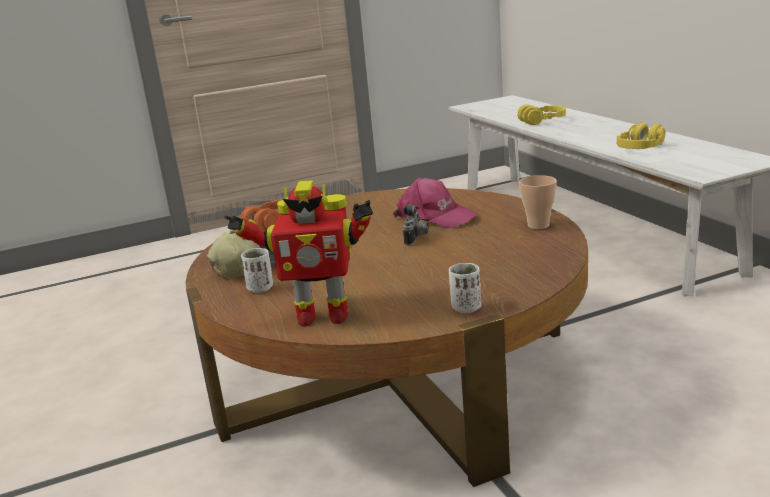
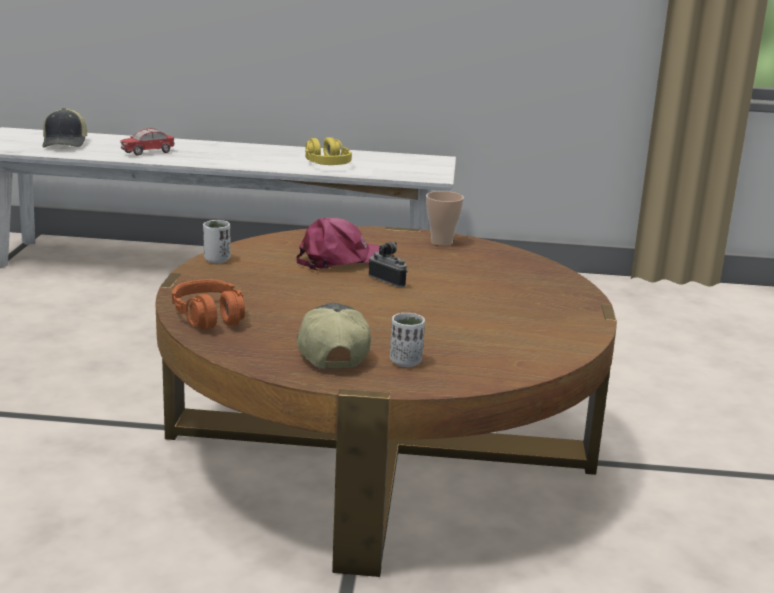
camera: 65 degrees left, 0 degrees up
toy robot [224,180,373,327] -> none
white cup [449,263,482,313] -> white cup moved to [203,220,231,263]
yellow headphones [517,105,566,125] -> toy car [120,128,174,156]
none -> cap [42,108,87,148]

